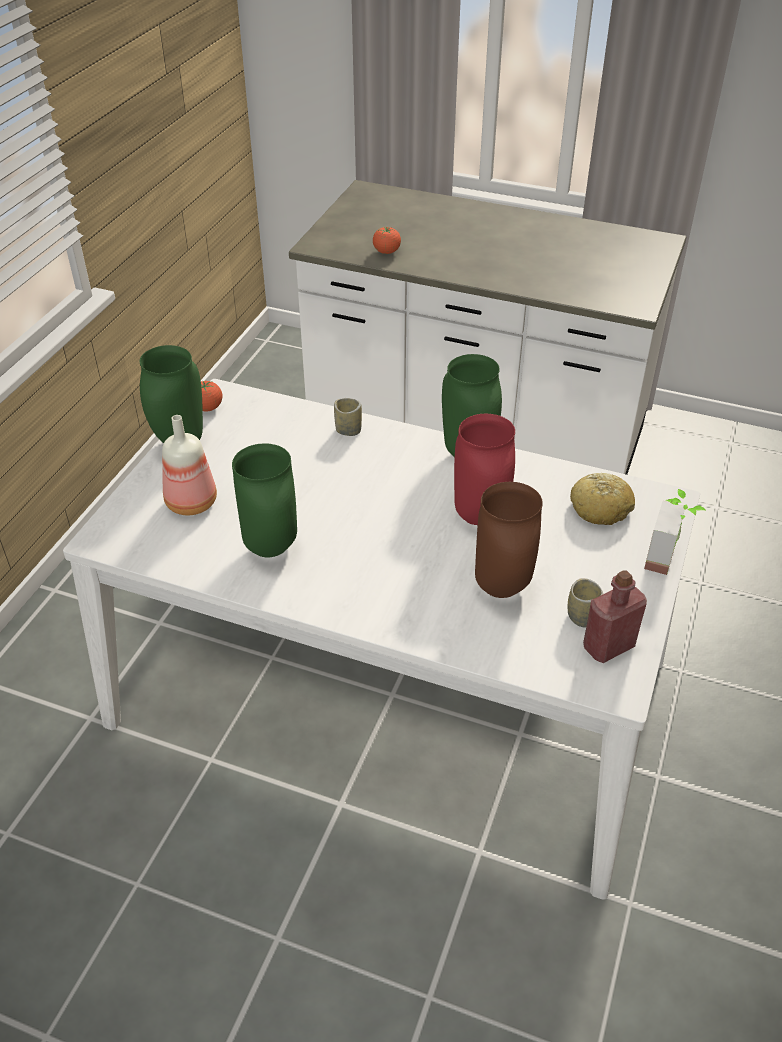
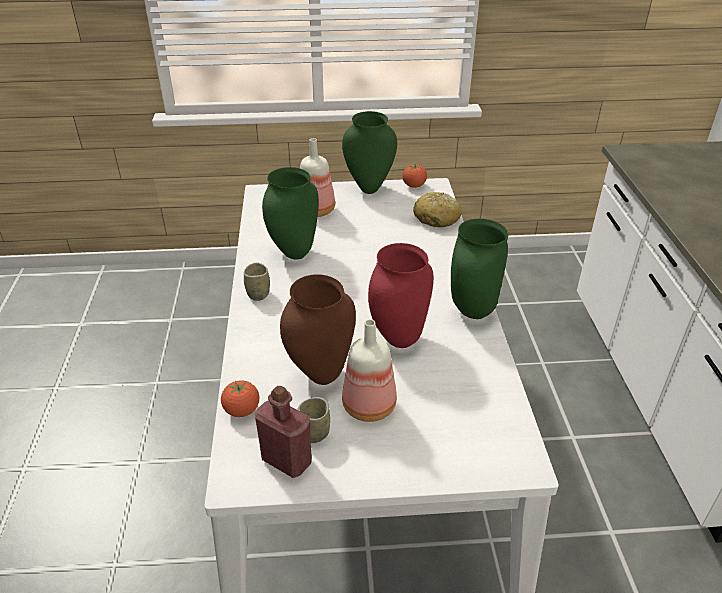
camera: 65 degrees right, 5 degrees down
cup [334,398,362,436] -> cup moved to [244,262,270,301]
tomato [373,227,401,254] -> tomato moved to [221,380,259,417]
bread [570,473,635,525] -> bread moved to [413,192,462,227]
potted plant [644,489,707,575] -> none
none -> bottle [342,319,397,422]

